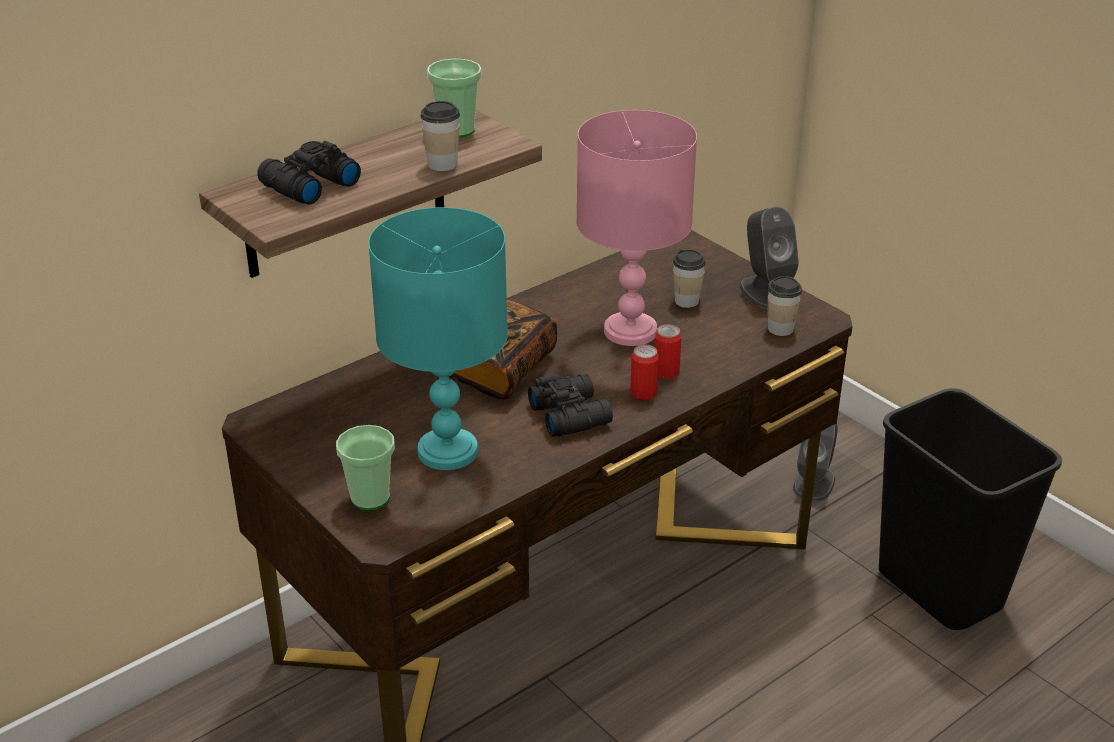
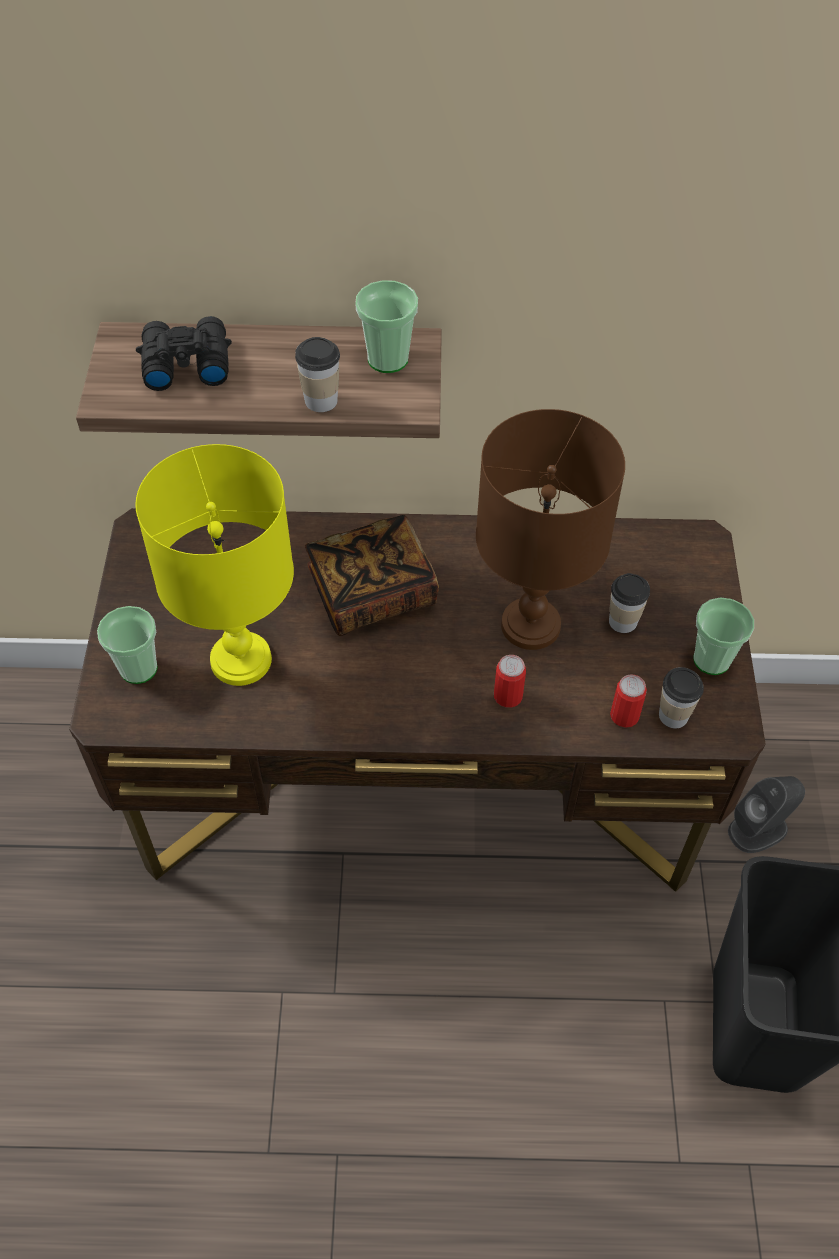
camera: 40 degrees right, 20 degrees up
turquoise table lamp [368,207,508,470] -> yellow table lamp [135,444,294,686]
black binoculars [528,374,613,437] -> none
pink table lamp [576,110,697,346] -> brown table lamp [476,409,625,650]
can [630,345,659,400] -> can moved to [610,675,647,728]
grey speaker [740,207,799,309] -> cup [693,597,754,675]

